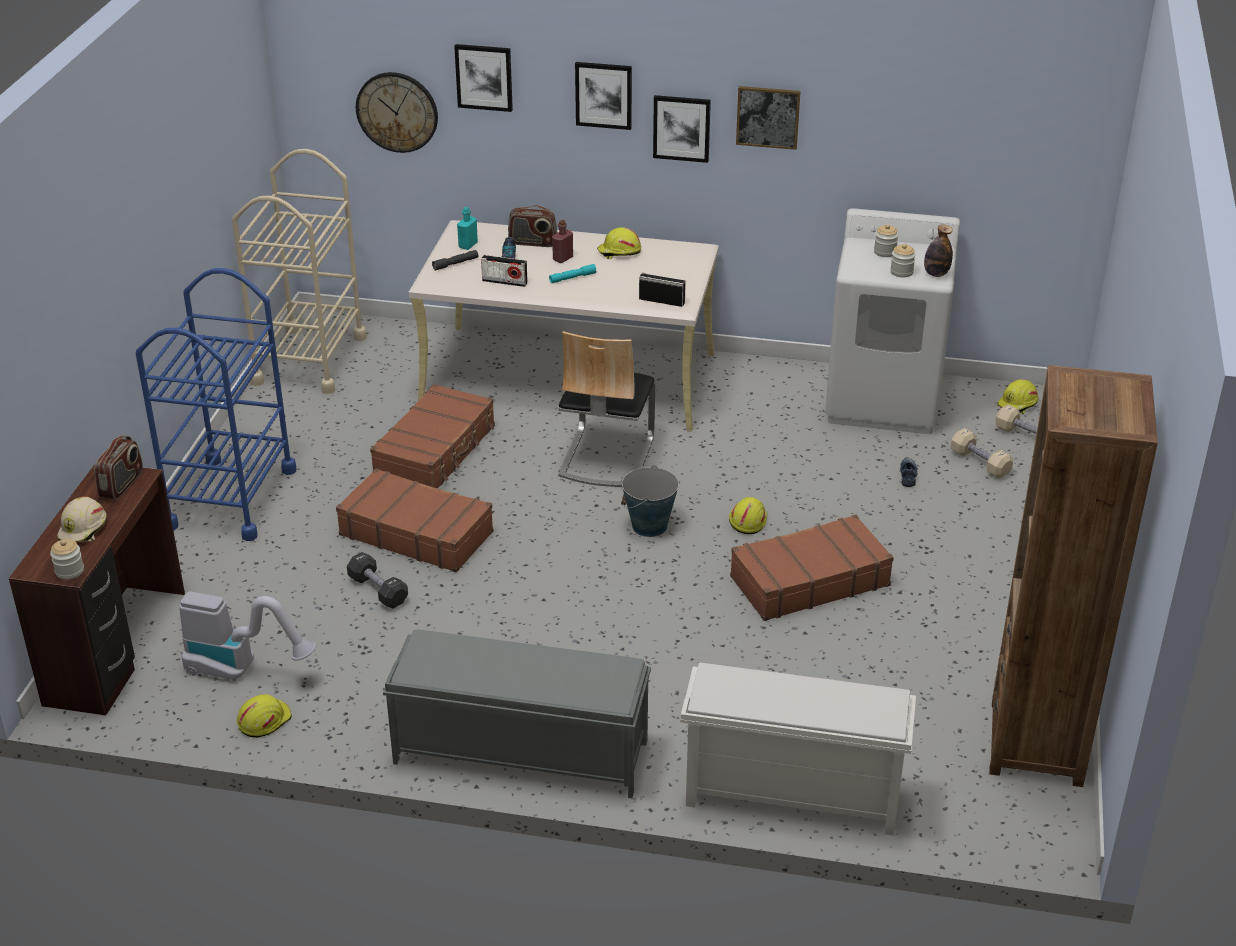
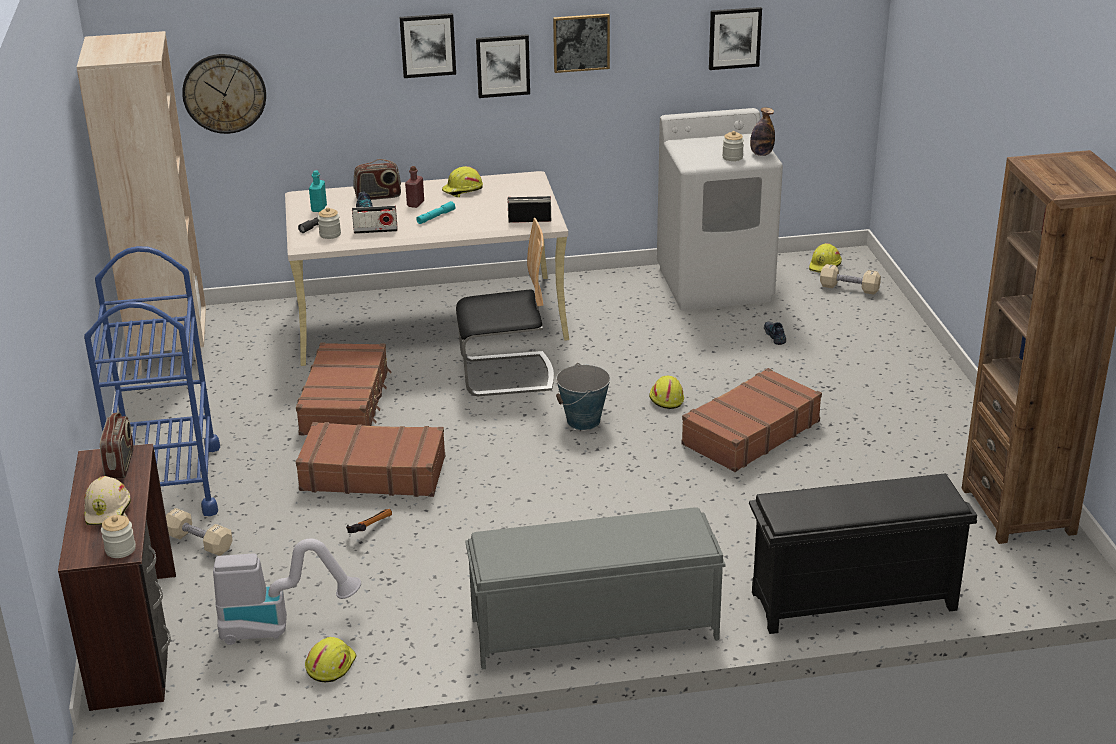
camera: 20 degrees left, 5 degrees down
beige cart [232,149,367,394] -> beige bookcase [77,31,206,376]
black dumbbell [347,552,408,609] -> hammer [346,509,392,533]
picture [454,44,513,112] -> picture moved to [709,7,762,70]
chair [558,331,655,487] -> chair turned 90 degrees counterclockwise [456,218,554,396]
white shoe rack [680,663,916,836] -> black shoe rack [749,474,977,634]
jar [874,224,898,257] -> jar moved to [318,207,341,239]
beige dumbbell [951,428,1013,479] -> beige dumbbell moved to [166,508,232,556]

